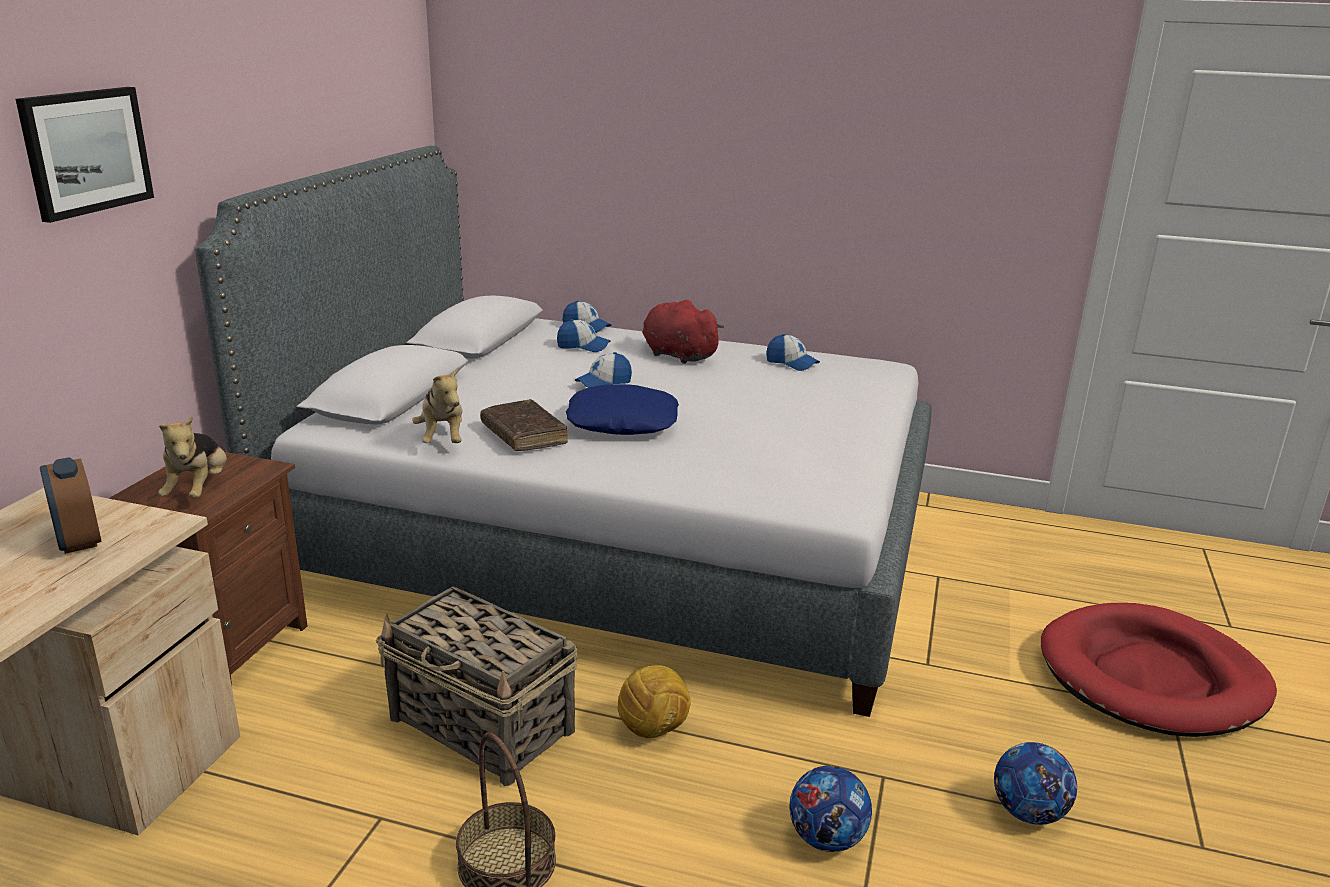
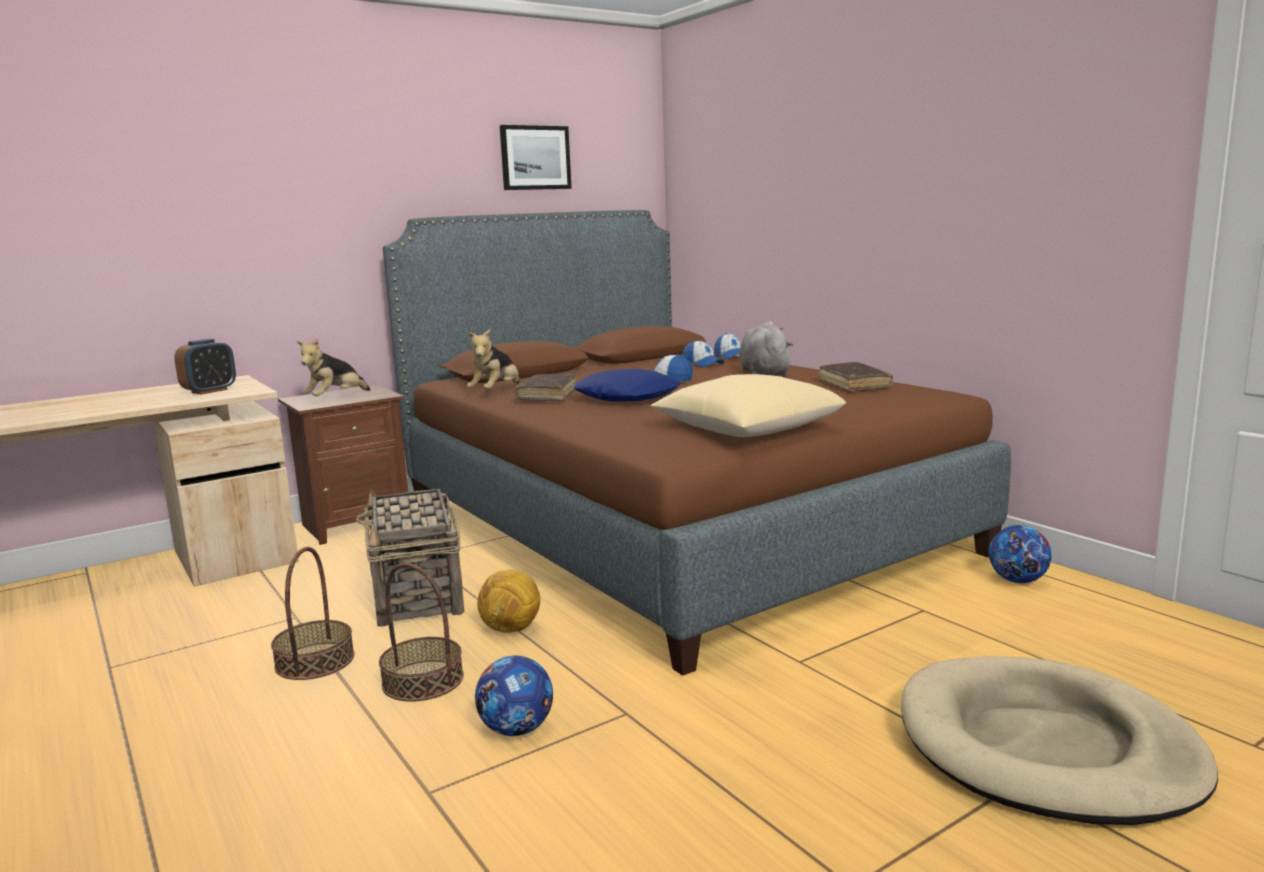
camera: 40 degrees right, 10 degrees down
picture [16,87,154,223] -> picture moved to [500,125,572,190]
alarm clock [40,457,101,554] -> alarm clock turned 150 degrees counterclockwise [174,339,236,395]
grey bed [195,146,932,717] -> brown bed [383,210,1011,676]
red plush toy [642,300,724,364] -> grey plush toy [739,321,793,376]
cap [766,334,820,371] -> brown book [819,362,893,392]
football [994,742,1077,825] -> football moved to [989,525,1052,583]
red dog bed [1041,603,1277,737] -> beige dog bed [901,656,1218,825]
none -> basket [379,563,464,701]
none -> beige pillow [650,374,846,437]

